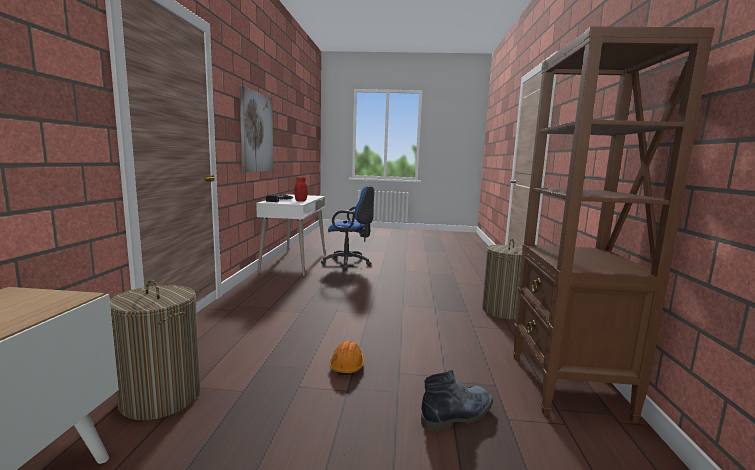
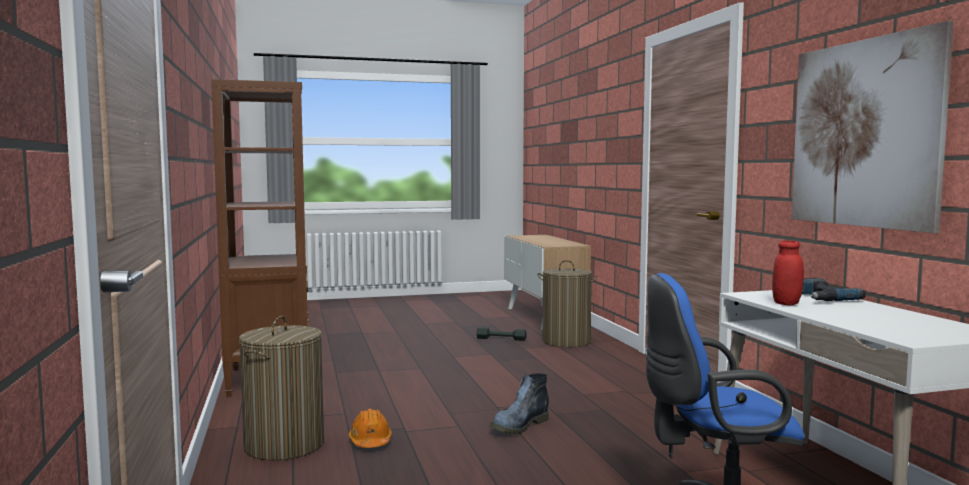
camera: 160 degrees right, 5 degrees down
orange hard hat [329,341,365,375] -> orange hard hat moved to [349,409,392,448]
boot [421,370,493,432] -> boot moved to [489,373,549,435]
none -> grey dumbbell [477,327,527,341]

